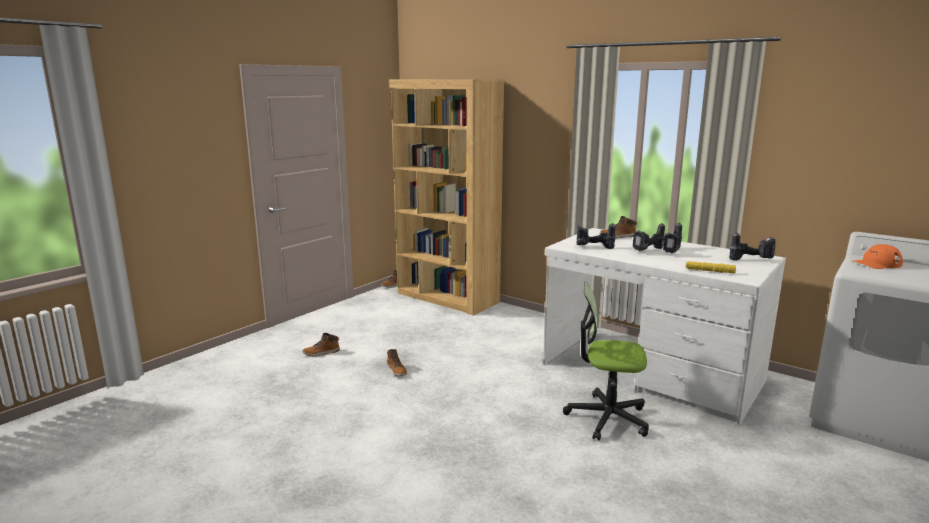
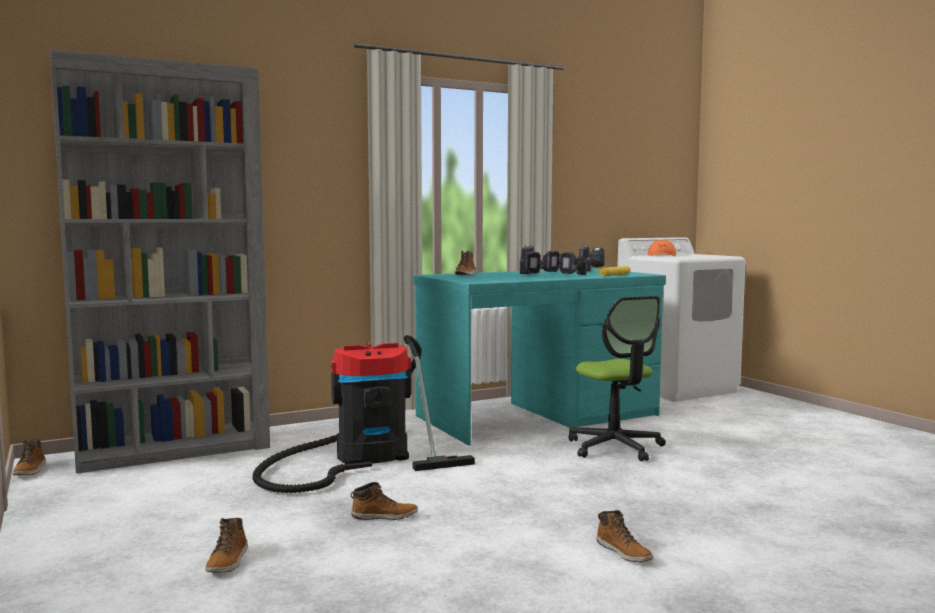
camera: 65 degrees left, 10 degrees down
brown bookcase [389,79,504,316] -> grey bookcase [50,50,270,474]
white desk [543,228,786,425] -> turquoise desk [413,268,666,445]
office chair [563,281,649,440] -> office chair turned 60 degrees counterclockwise [569,296,666,461]
power drill [577,223,616,249] -> power drill moved to [560,246,588,275]
none -> vacuum cleaner [252,335,475,493]
none -> boot [597,510,653,562]

